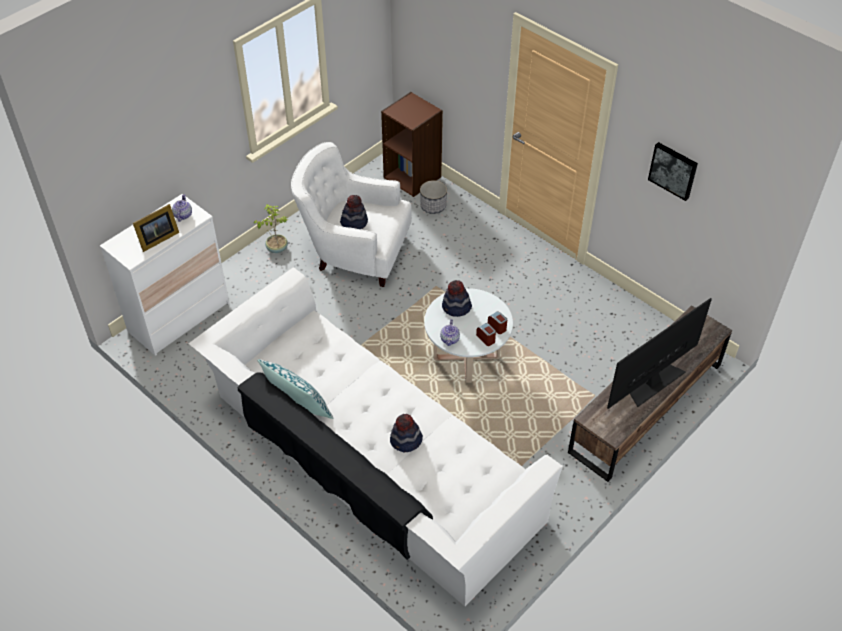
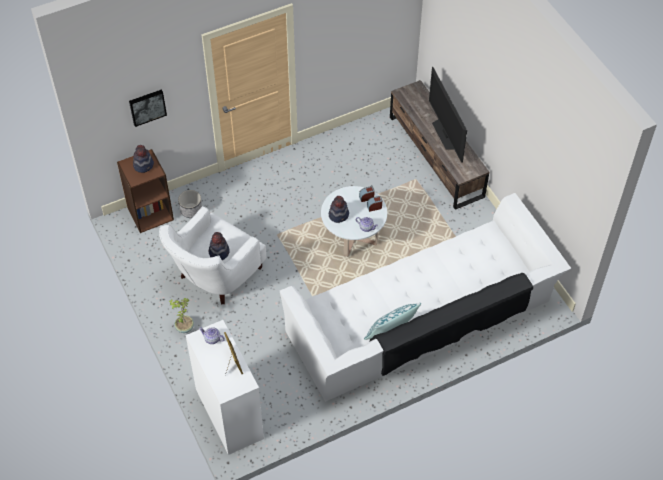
camera: 70 degrees left, 5 degrees up
hat [390,414,423,452] -> hat moved to [133,145,154,173]
picture [648,142,698,201] -> picture moved to [129,90,167,127]

